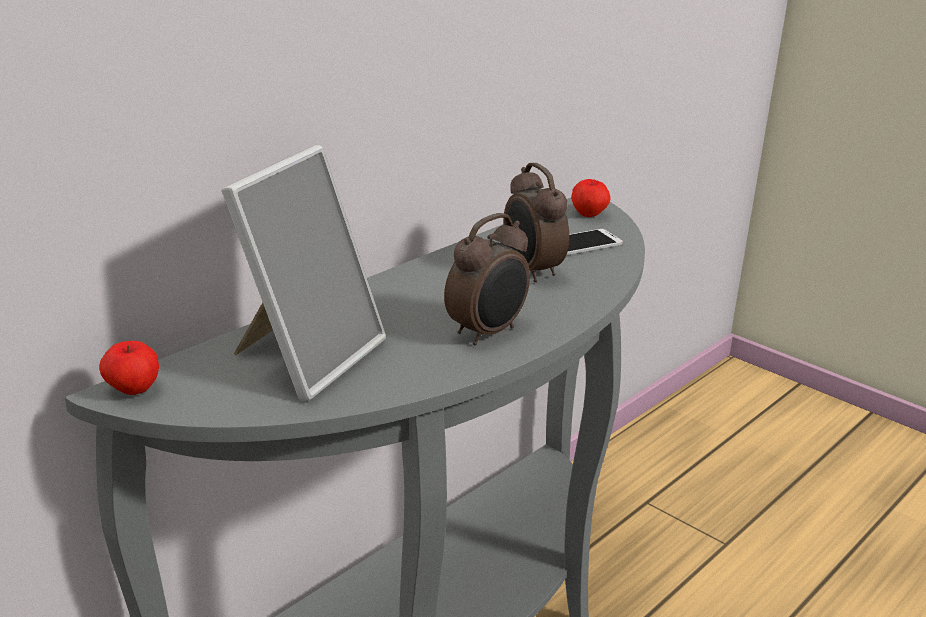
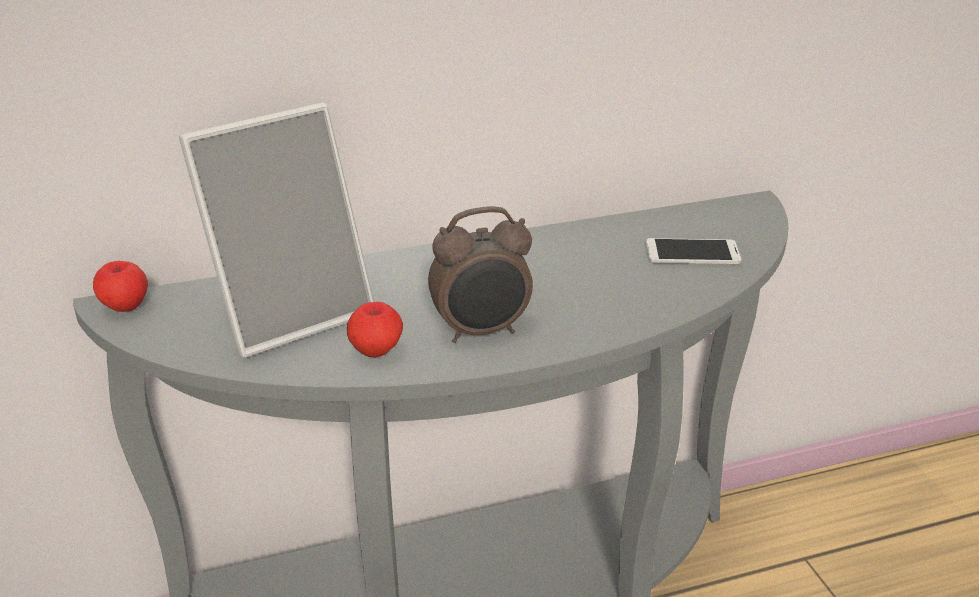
camera: 30 degrees right, 5 degrees up
alarm clock [503,163,569,282] -> none
apple [571,179,611,217] -> apple moved to [347,302,403,357]

